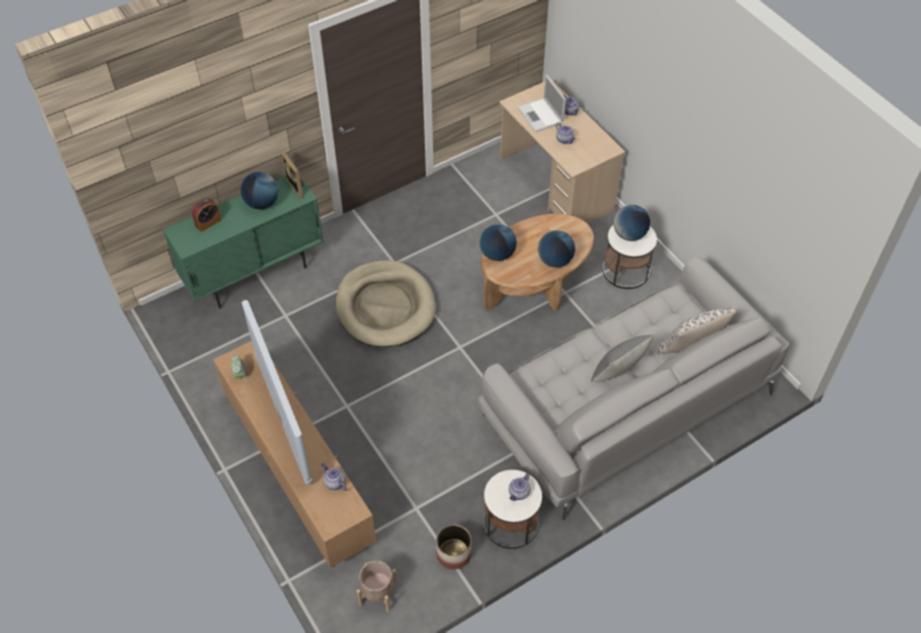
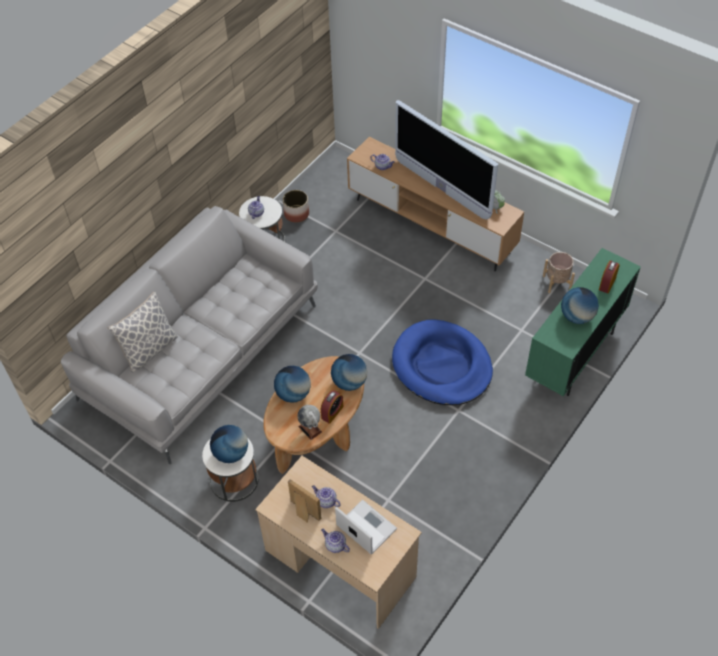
camera: 160 degrees right, 0 degrees up
picture frame [281,151,304,199] -> picture frame moved to [288,479,321,523]
beige dog bed [336,260,436,347] -> blue dog bed [392,320,493,405]
beige planter [357,561,397,612] -> beige planter moved to [543,252,575,293]
grey pillow [591,335,654,382] -> none
none -> globe [297,405,322,440]
none -> alarm clock [321,390,343,424]

